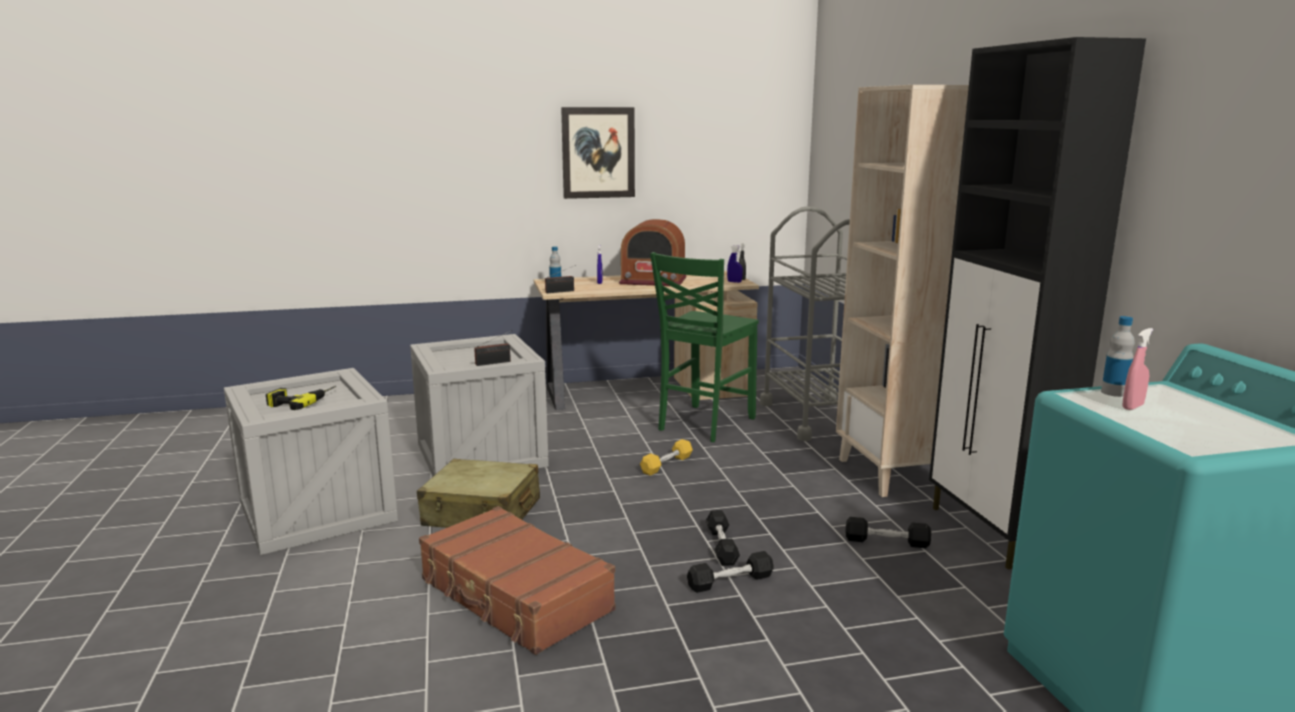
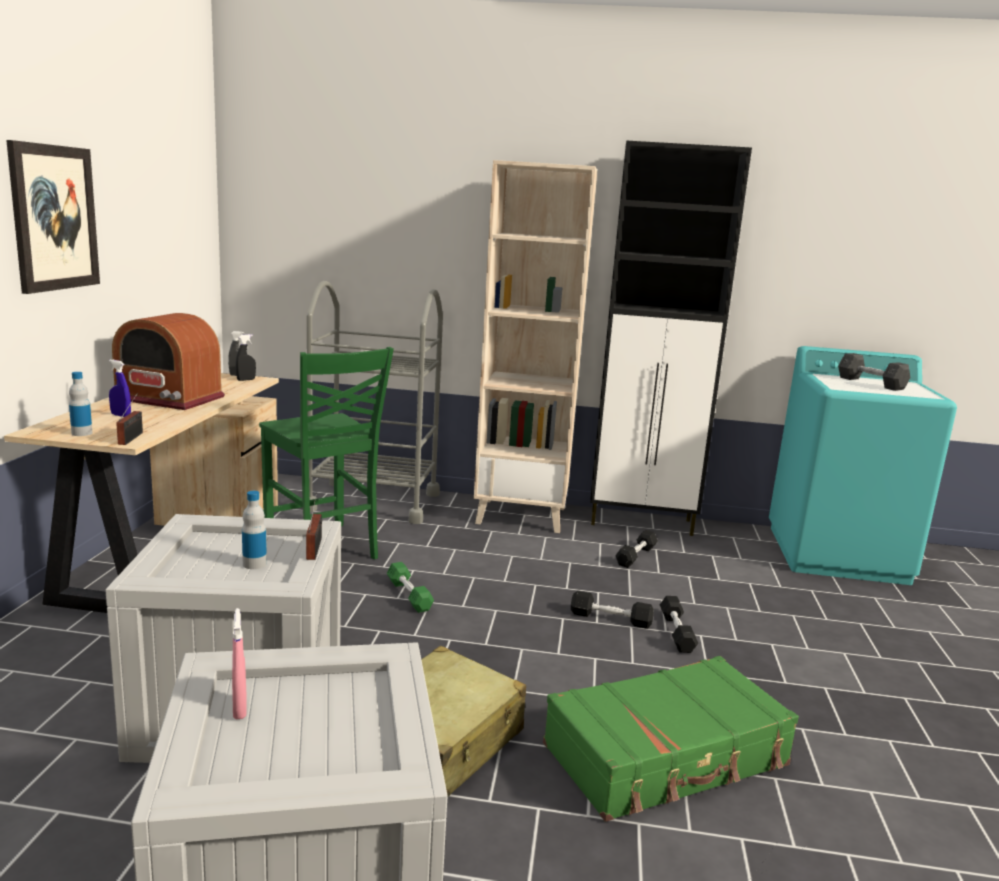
camera: 70 degrees left, 0 degrees up
power drill [266,385,336,410] -> none
brown suitcase [419,506,616,655] -> green suitcase [543,656,799,822]
radio [619,219,686,286] -> radio turned 75 degrees clockwise [112,313,225,410]
yellow dumbbell [640,439,693,476] -> green dumbbell [387,562,434,613]
blue spray bottle [727,245,743,283] -> black spray bottle [236,334,256,381]
bottle [1101,316,1135,397] -> bottle moved to [242,491,267,569]
pink spray bottle [1123,328,1153,410] -> pink spray bottle moved to [232,608,247,719]
none -> grey dumbbell [838,353,910,391]

